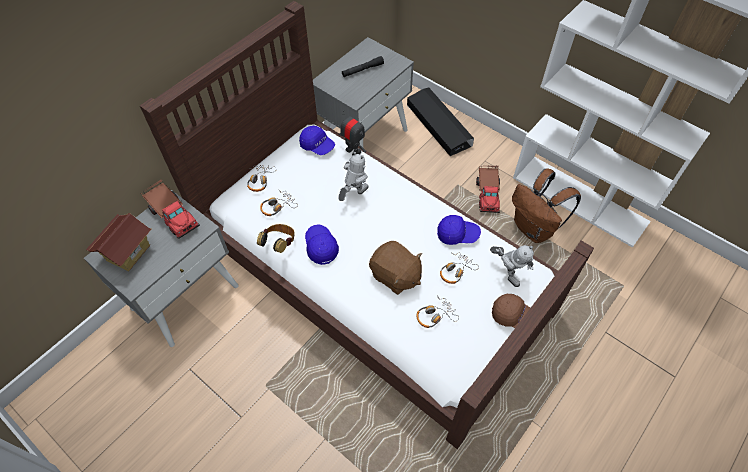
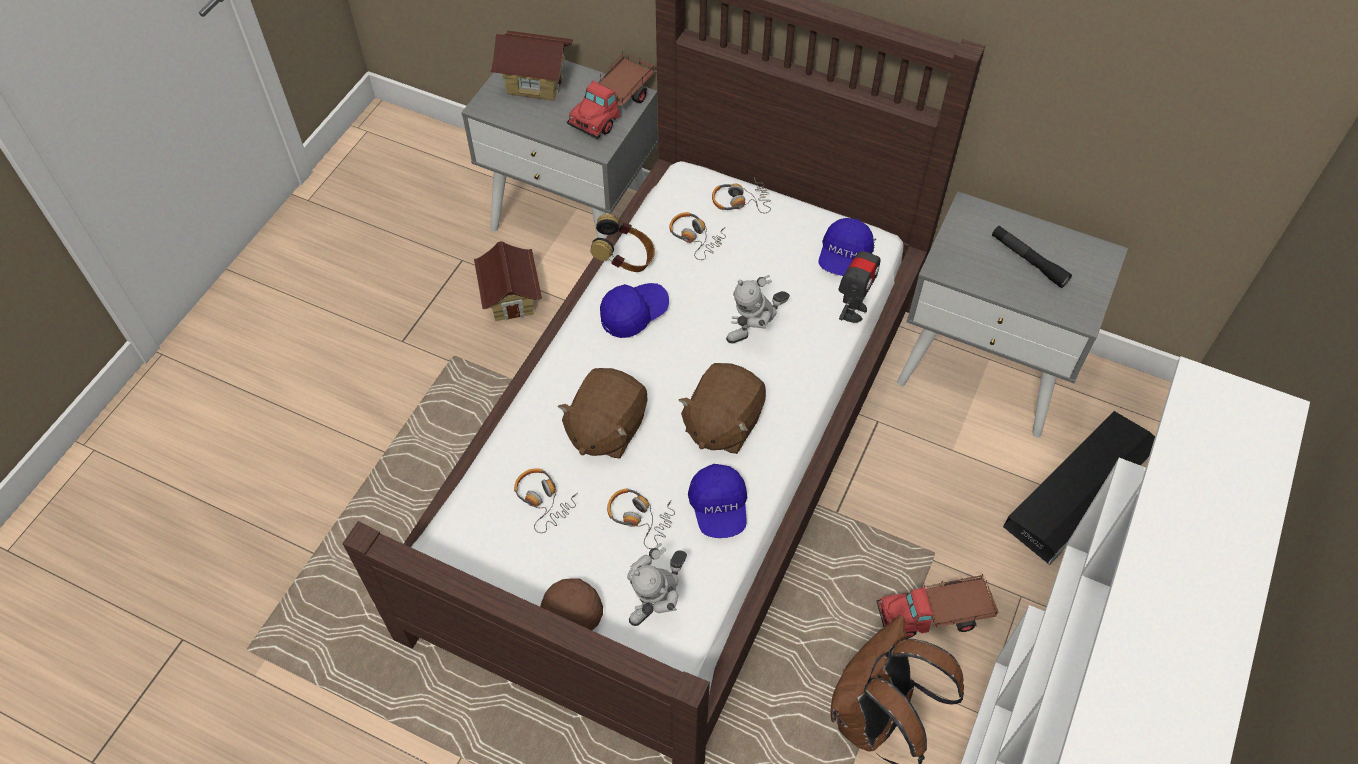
camera: 75 degrees right, 0 degrees up
toy robot [338,152,369,201] -> toy robot turned 120 degrees clockwise [726,275,790,344]
none -> toy house [474,241,542,321]
none -> brown plush toy [679,363,766,454]

